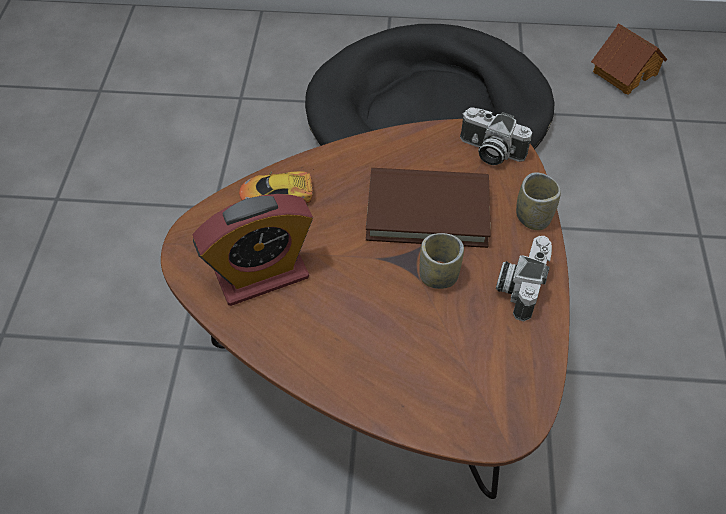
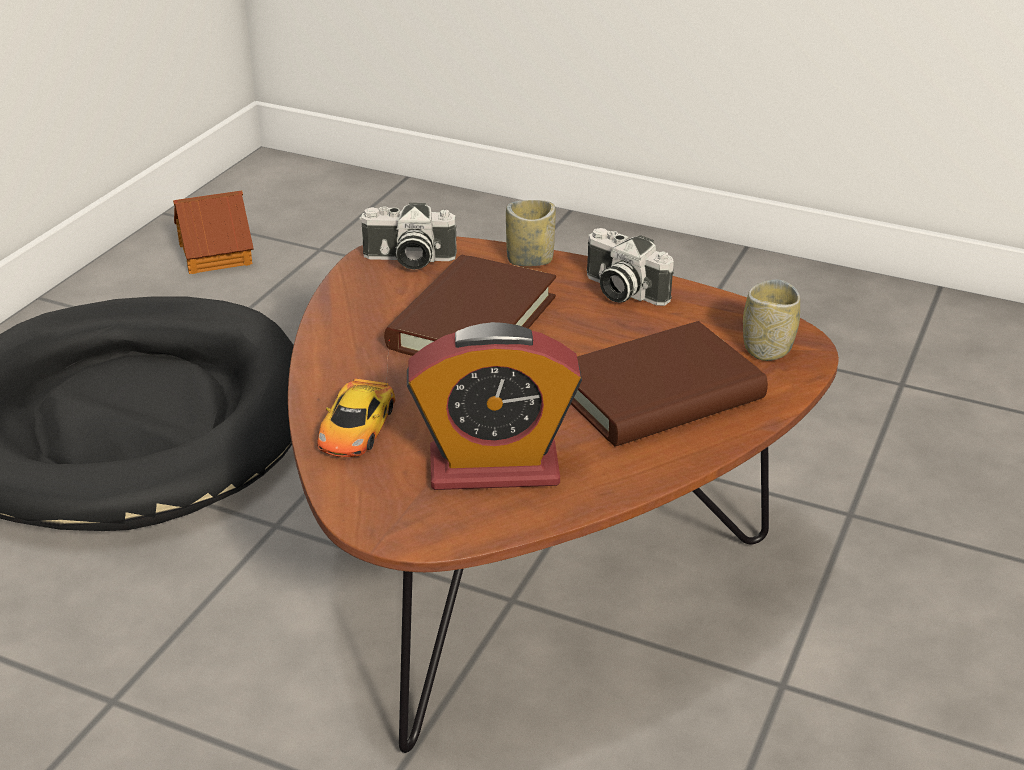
camera: 70 degrees left, 20 degrees down
alarm clock [193,194,313,306] -> alarm clock turned 90 degrees clockwise [407,322,582,490]
cup [419,233,464,289] -> cup moved to [743,279,800,361]
camera [460,107,532,165] -> camera turned 45 degrees clockwise [359,203,457,270]
none -> brown book [571,321,768,446]

